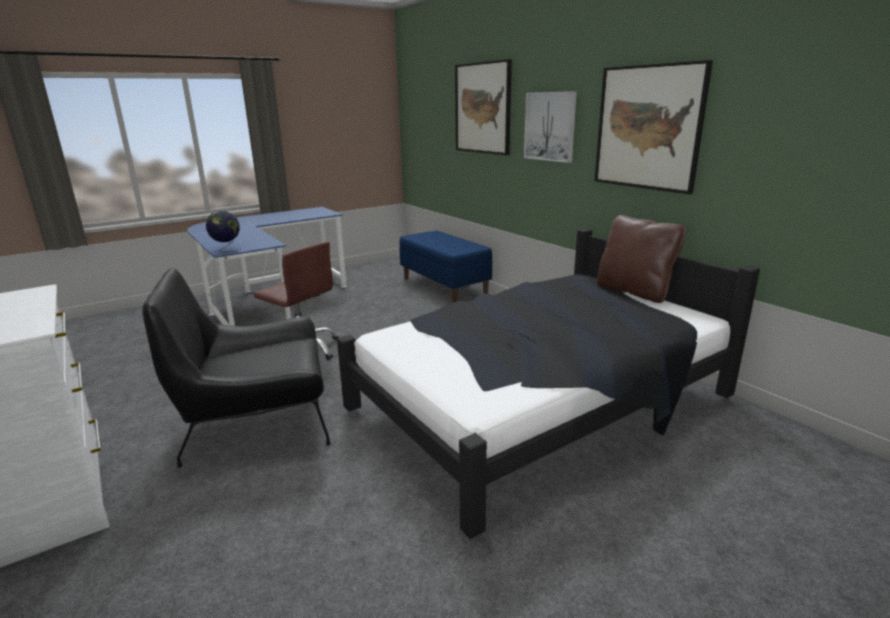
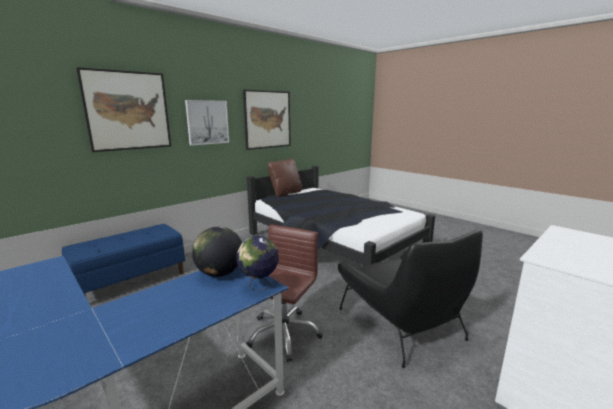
camera: 100 degrees left, 5 degrees down
none -> globe [192,227,242,277]

